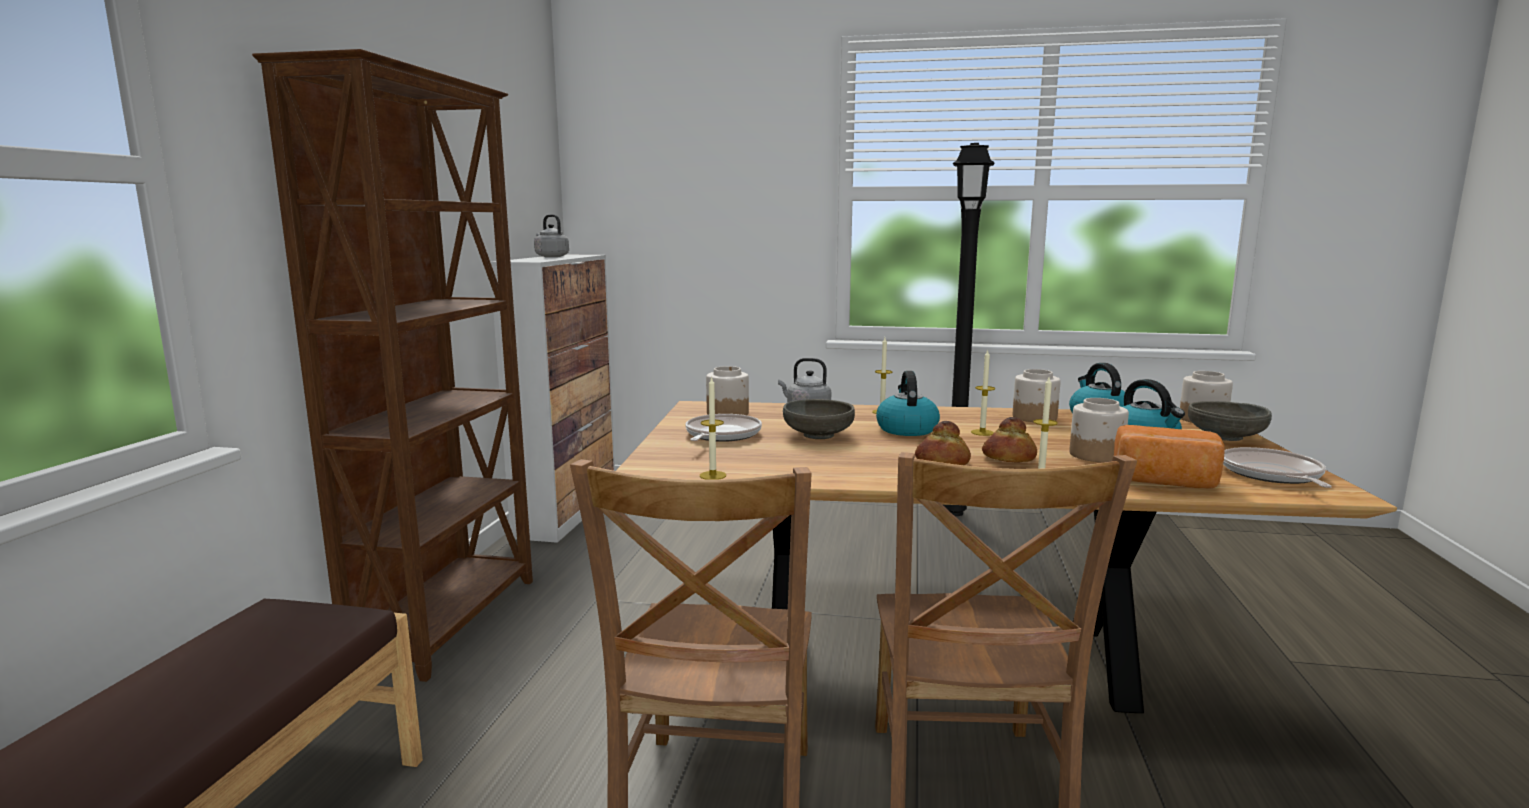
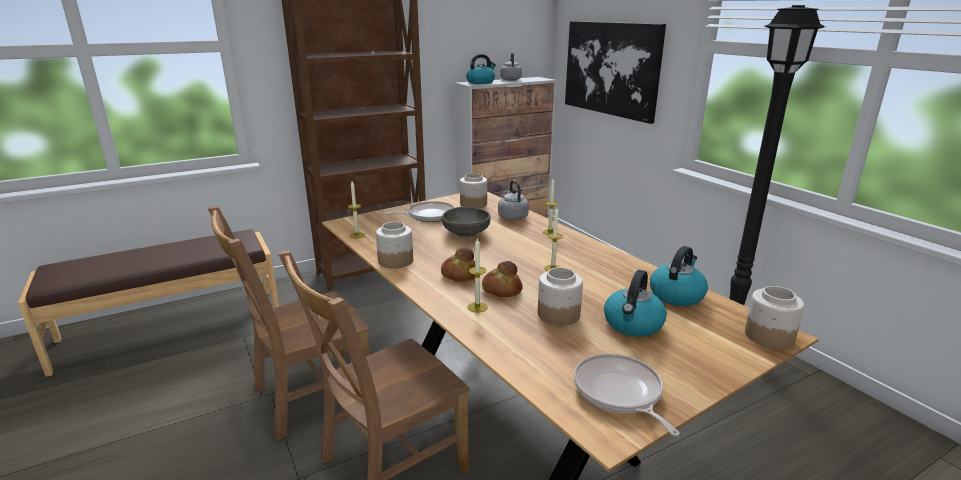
camera: 50 degrees right, 10 degrees up
kettle [876,371,940,436] -> kettle moved to [466,54,496,84]
jar [1013,369,1061,422] -> jar moved to [376,222,413,269]
bread [1114,425,1224,488] -> none
grey bowl [1188,401,1272,441] -> none
frying pan [1223,447,1332,488] -> frying pan turned 75 degrees counterclockwise [574,353,680,436]
none -> picture [565,21,666,124]

